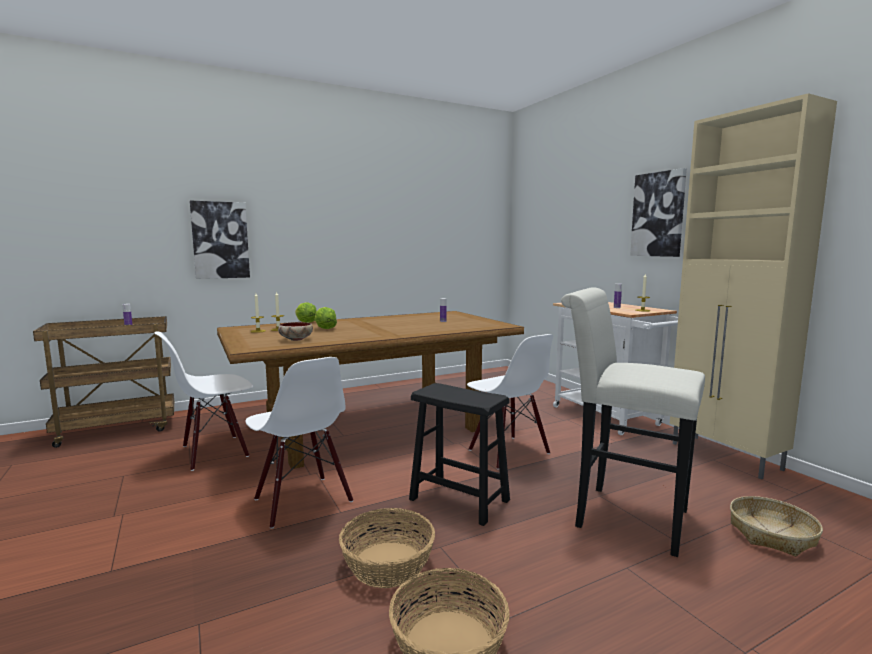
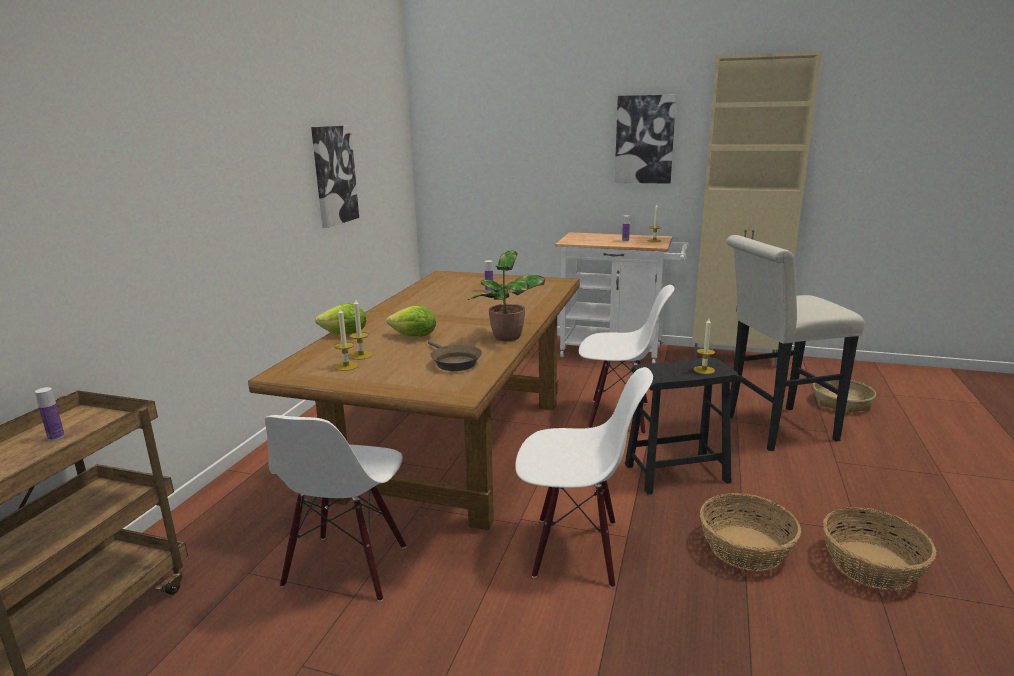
camera: 45 degrees left, 10 degrees up
picture [190,201,250,279] -> picture moved to [311,125,359,228]
bowl [278,322,313,341] -> brown frying pan [428,341,482,371]
none -> potted plant [467,250,545,341]
none -> candle [694,318,715,374]

